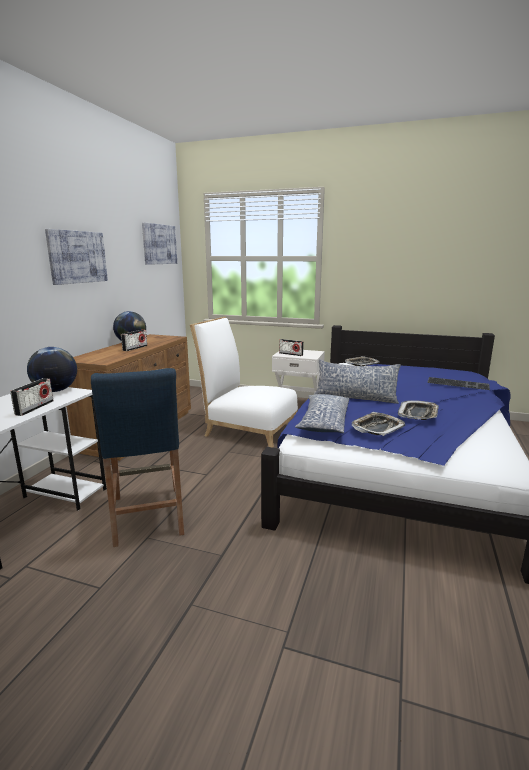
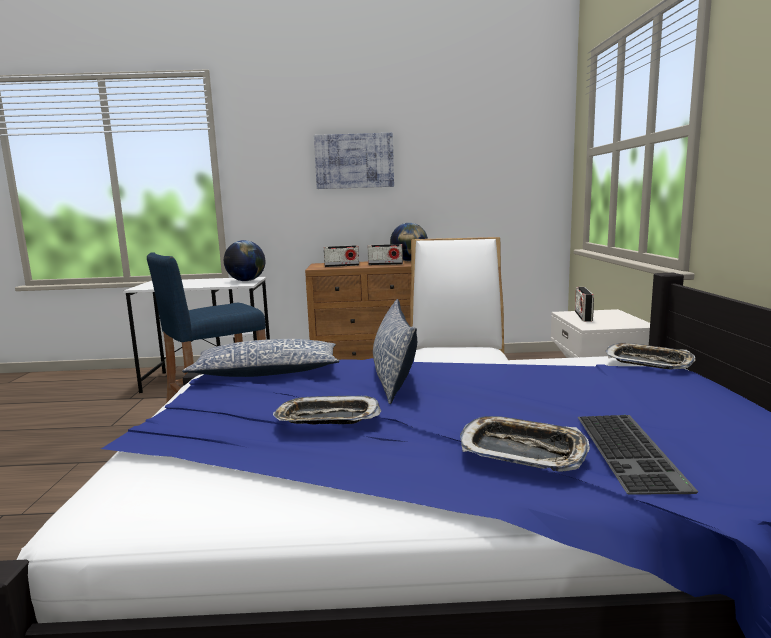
camera: 70 degrees right, 5 degrees down
radio [10,378,53,416] -> radio moved to [324,245,359,267]
picture [142,222,177,265] -> none
tray [352,412,405,436] -> tray moved to [460,416,590,472]

